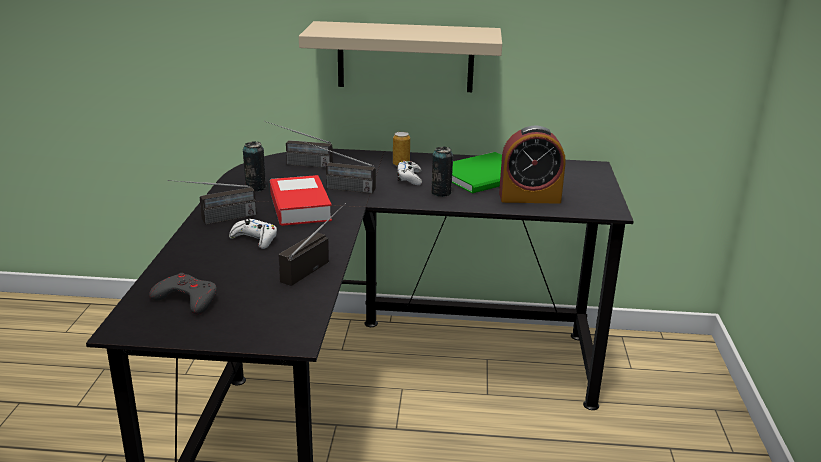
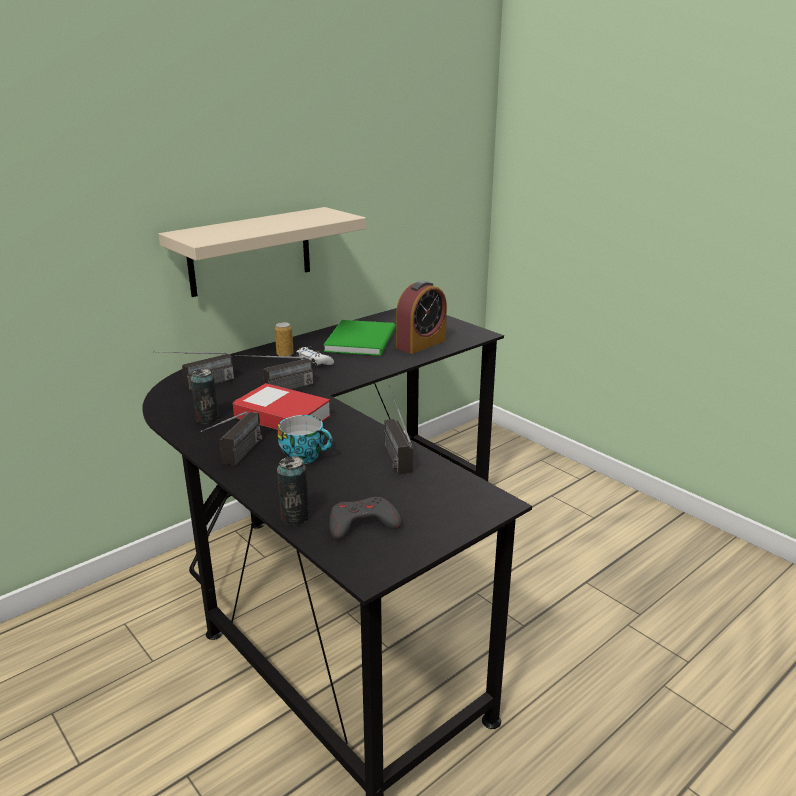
camera: 45 degrees left, 0 degrees up
white game controller [229,219,277,249] -> cup [278,415,333,464]
can [432,147,453,197] -> can moved to [277,456,309,525]

